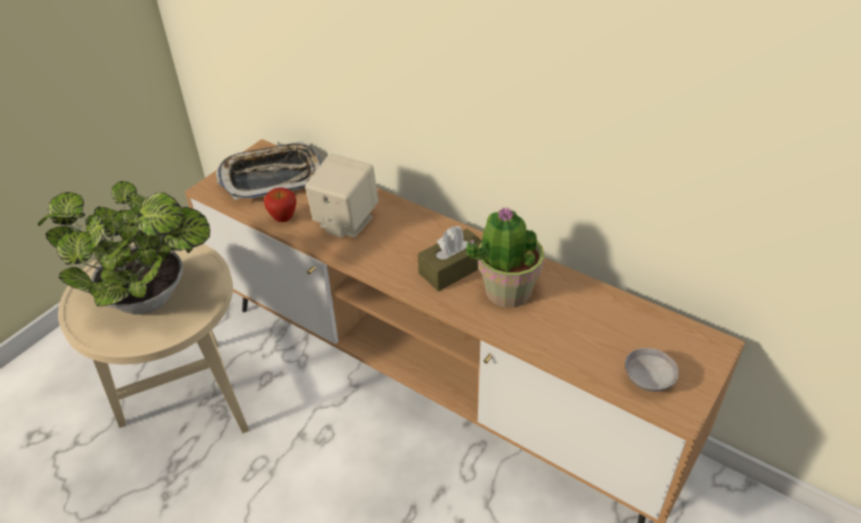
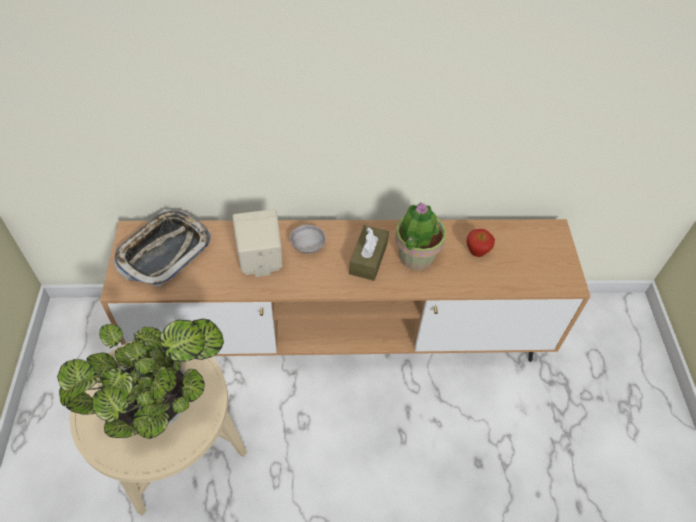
camera: 40 degrees left, 10 degrees up
apple [264,187,297,222] -> apple moved to [466,229,495,257]
grey bowl [625,348,679,392] -> grey bowl moved to [290,225,326,254]

